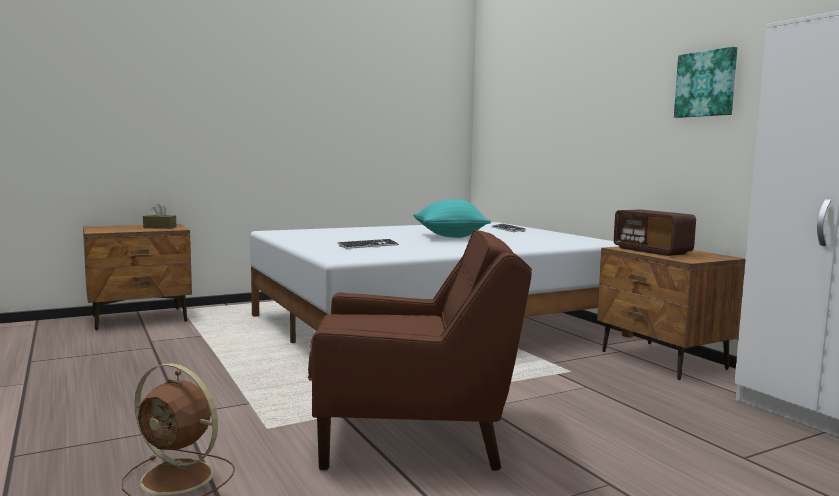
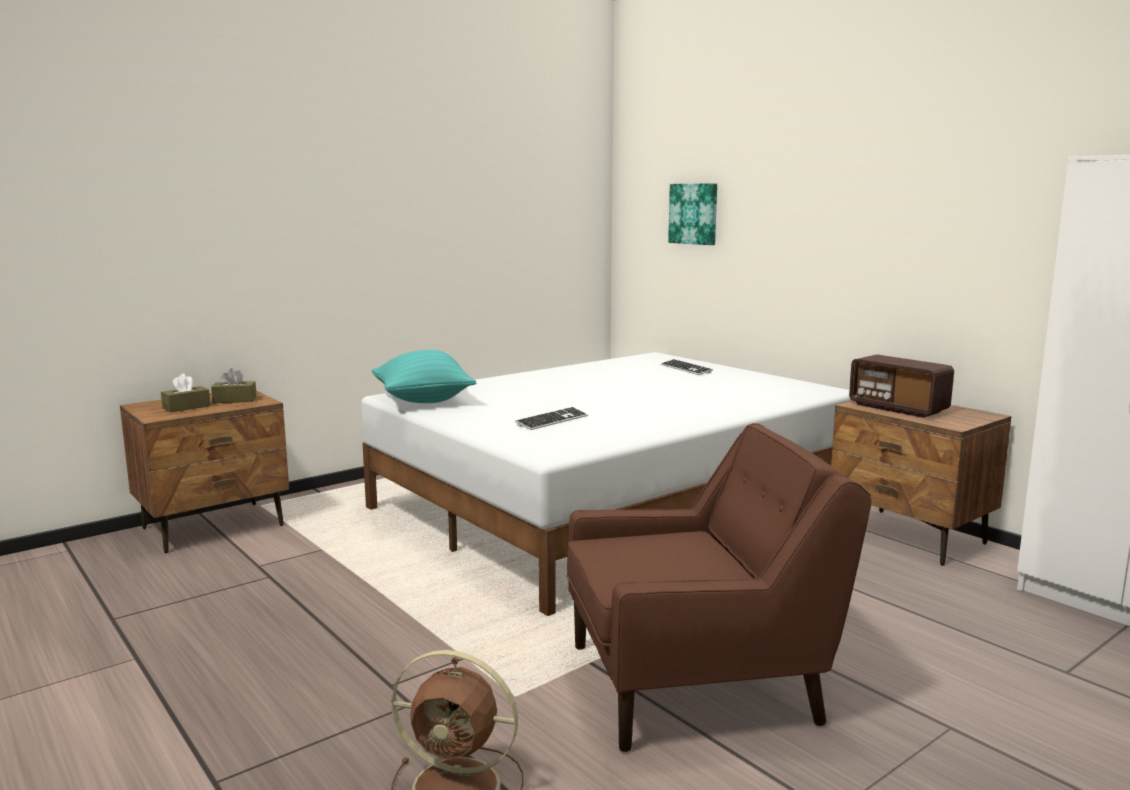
camera: 10 degrees left, 5 degrees up
turquoise pillow [413,199,491,238] -> turquoise pillow moved to [372,350,476,403]
picture [674,47,737,118] -> picture moved to [668,183,717,245]
none -> brown tissue box [161,374,211,413]

